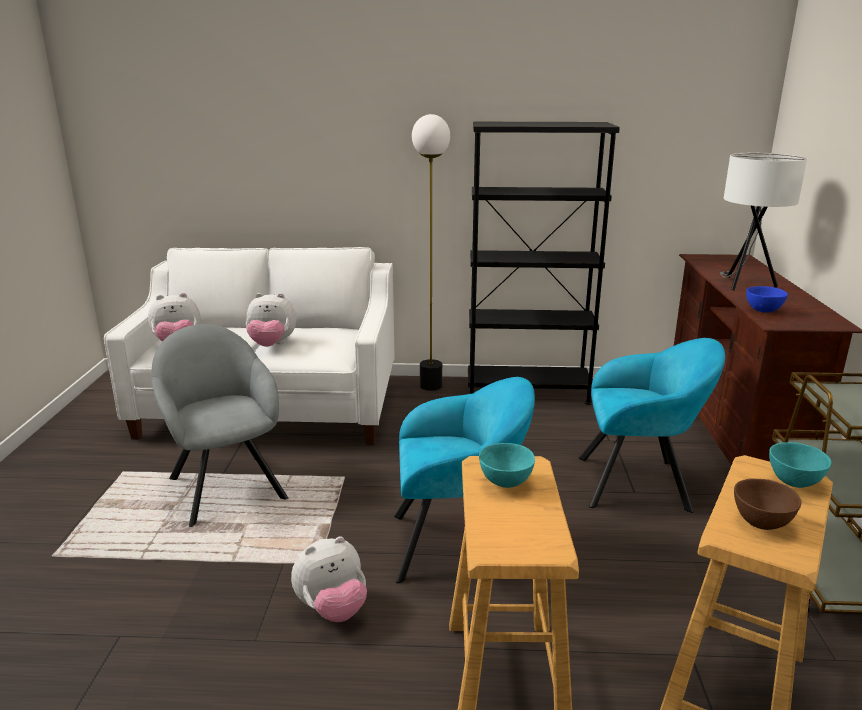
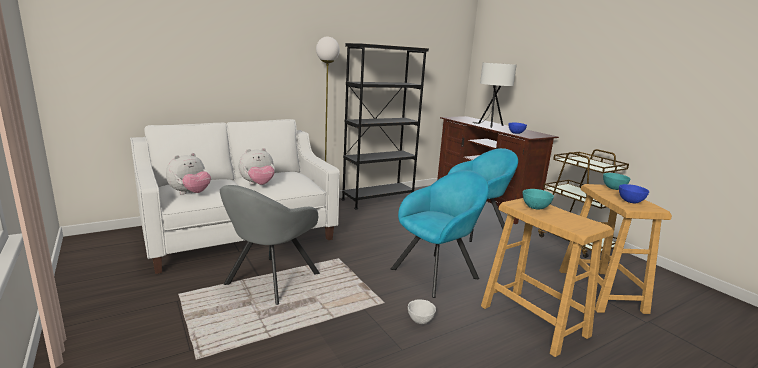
camera: 35 degrees left, 5 degrees down
grey armchair [152,324,288,527] -> grey armchair turned 90 degrees counterclockwise [220,185,320,305]
plush toy [291,536,367,622] -> white bowl [408,299,436,324]
brown bowl [734,479,801,530] -> blue bowl [619,184,649,203]

